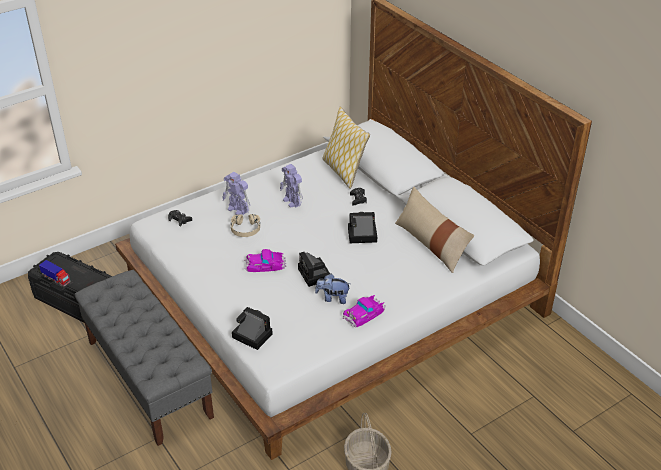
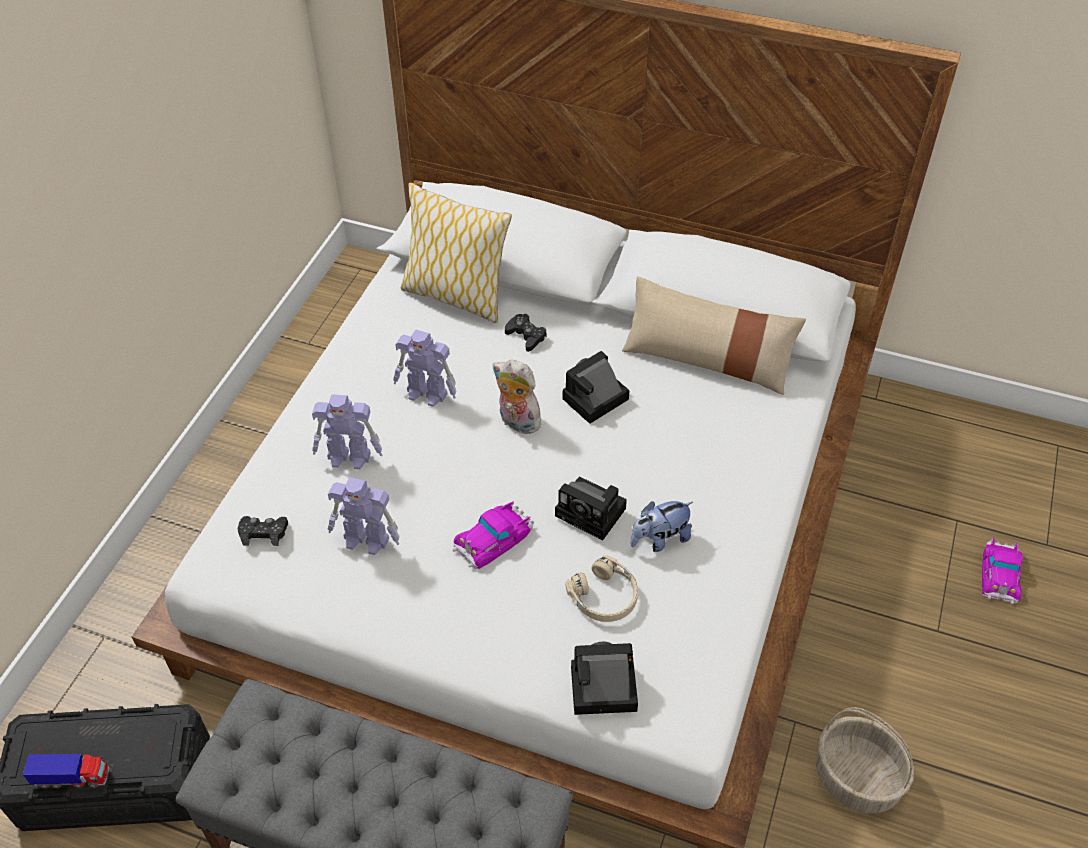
camera: 35 degrees left, 10 degrees up
beige headphones [231,214,260,237] -> beige headphones moved to [566,555,638,622]
toy car [343,295,386,328] -> toy car moved to [982,537,1023,604]
none -> toy robot [328,477,400,555]
none -> plush toy [493,360,545,435]

